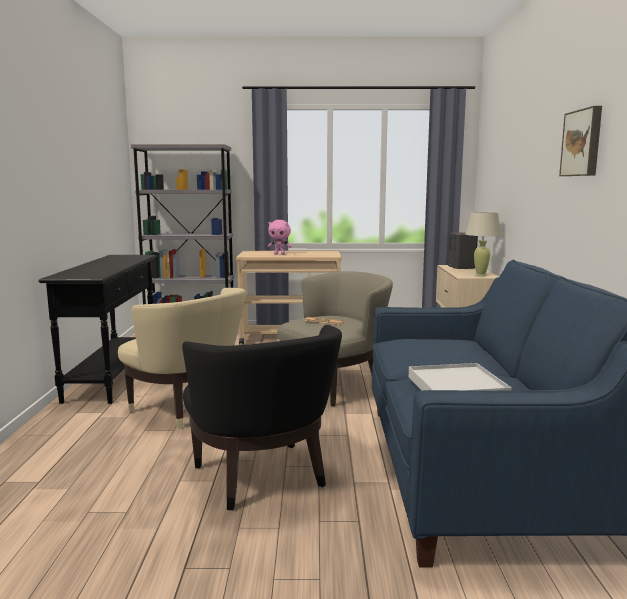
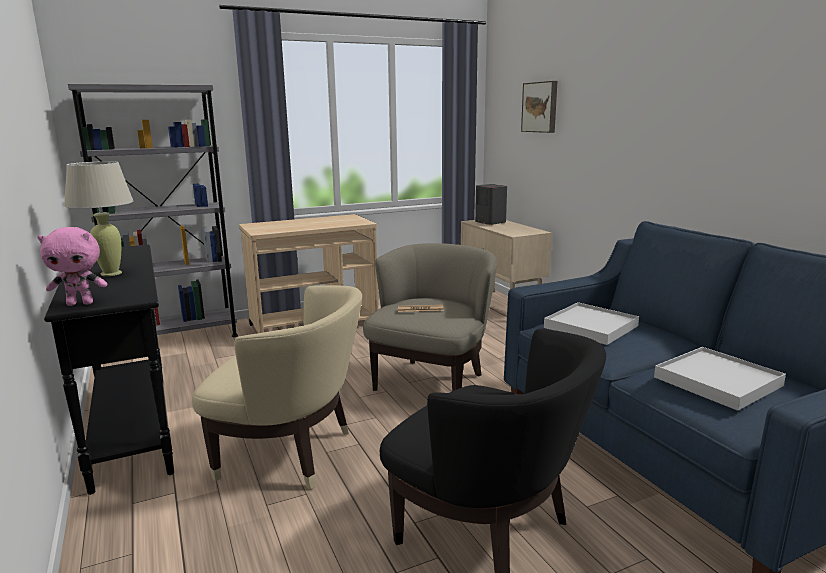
camera: 25 degrees left, 5 degrees up
pink plush toy [268,220,292,255] -> pink plush toy moved to [37,227,107,306]
beige table lamp [465,212,502,276] -> beige table lamp moved to [64,161,134,276]
picture [559,106,602,176] -> picture moved to [521,81,558,133]
none -> white tray [544,302,639,345]

